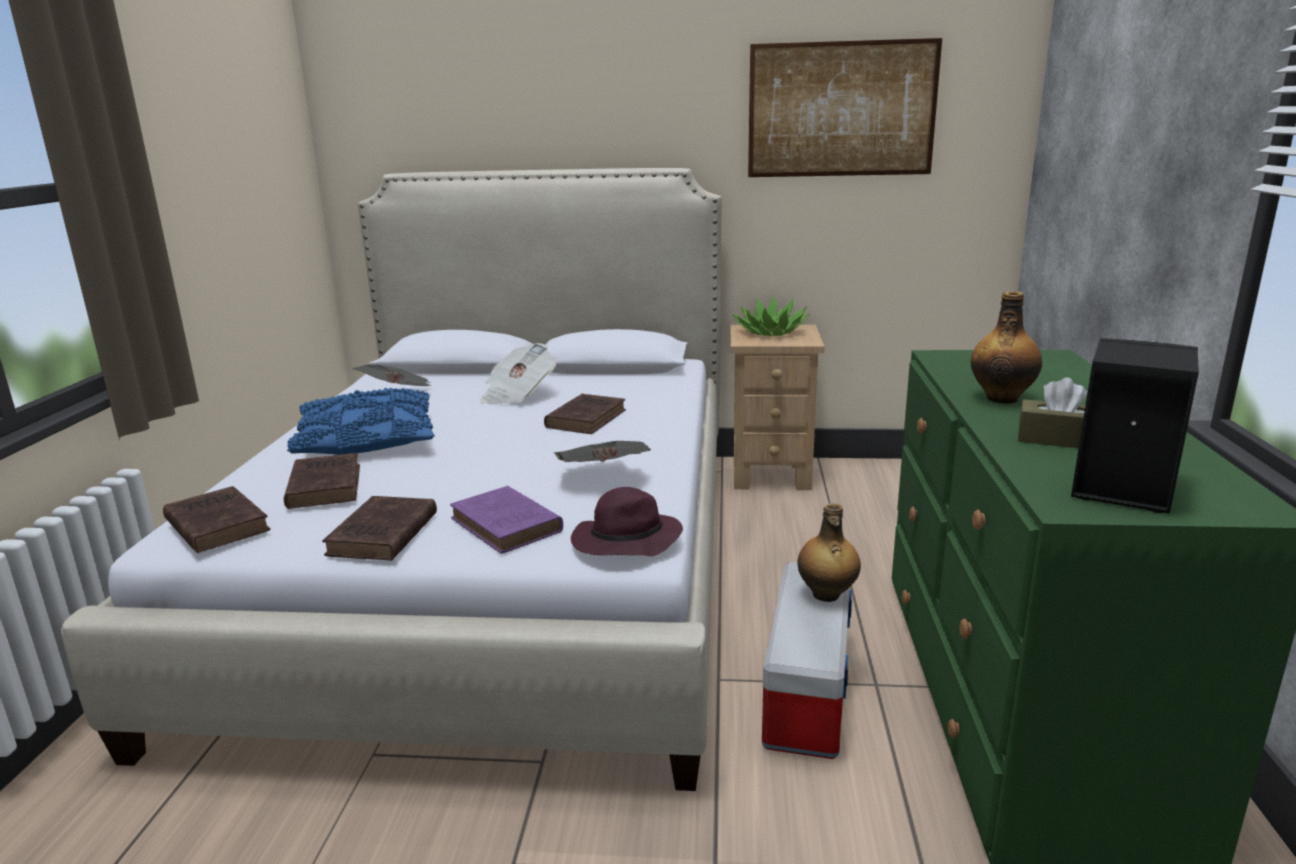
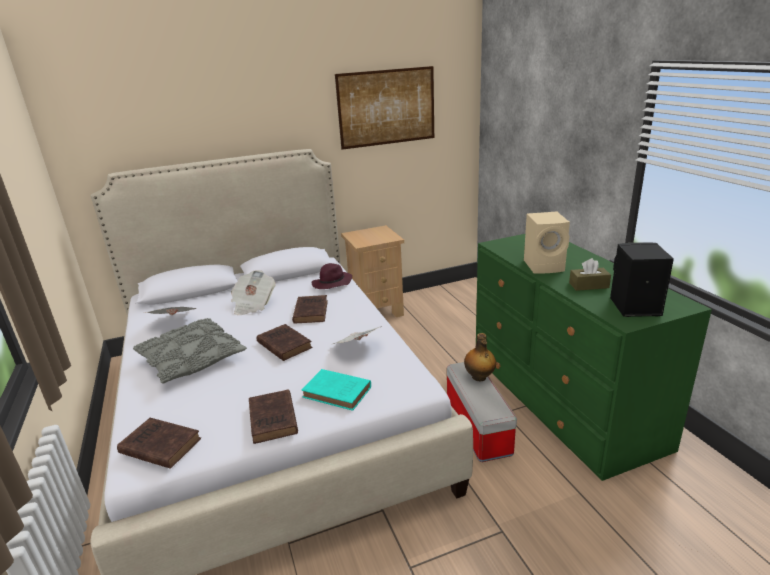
camera: 25 degrees left, 5 degrees up
brown book [284,453,360,509] -> brown book moved to [257,324,312,361]
blue pillow [287,388,435,455] -> grey pillow [133,318,247,384]
purple book [450,486,563,554] -> turquoise book [302,369,371,411]
purple hat [571,487,683,556] -> purple hat moved to [312,263,352,289]
potted plant [733,296,811,336] -> none
bottle [971,291,1042,404] -> beige speaker [524,212,570,274]

